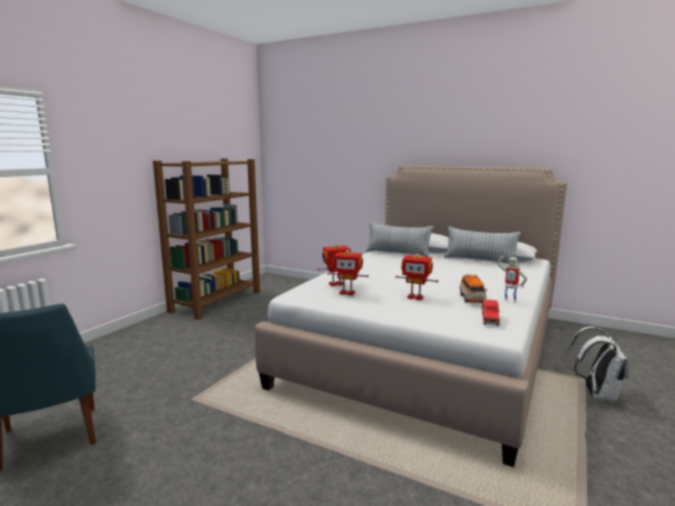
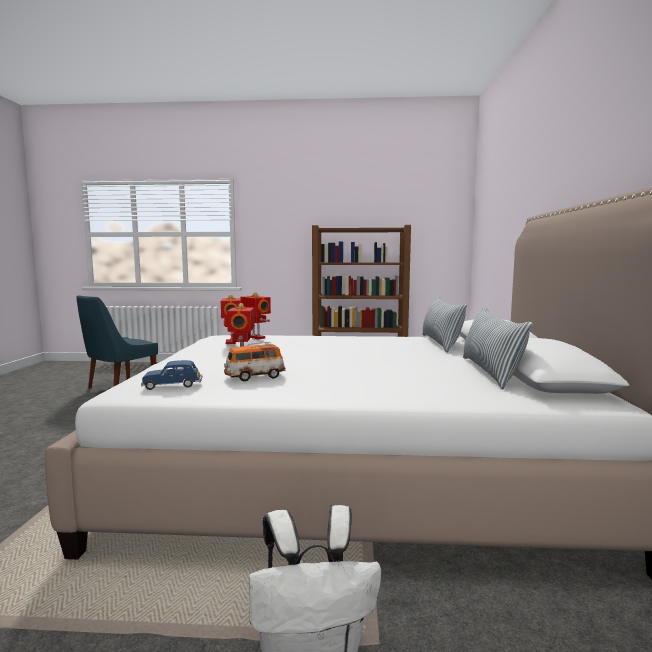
camera: 65 degrees right, 5 degrees down
red toy car [481,299,500,326] -> blue toy car [141,360,202,390]
toy robot [497,253,527,302] -> none

